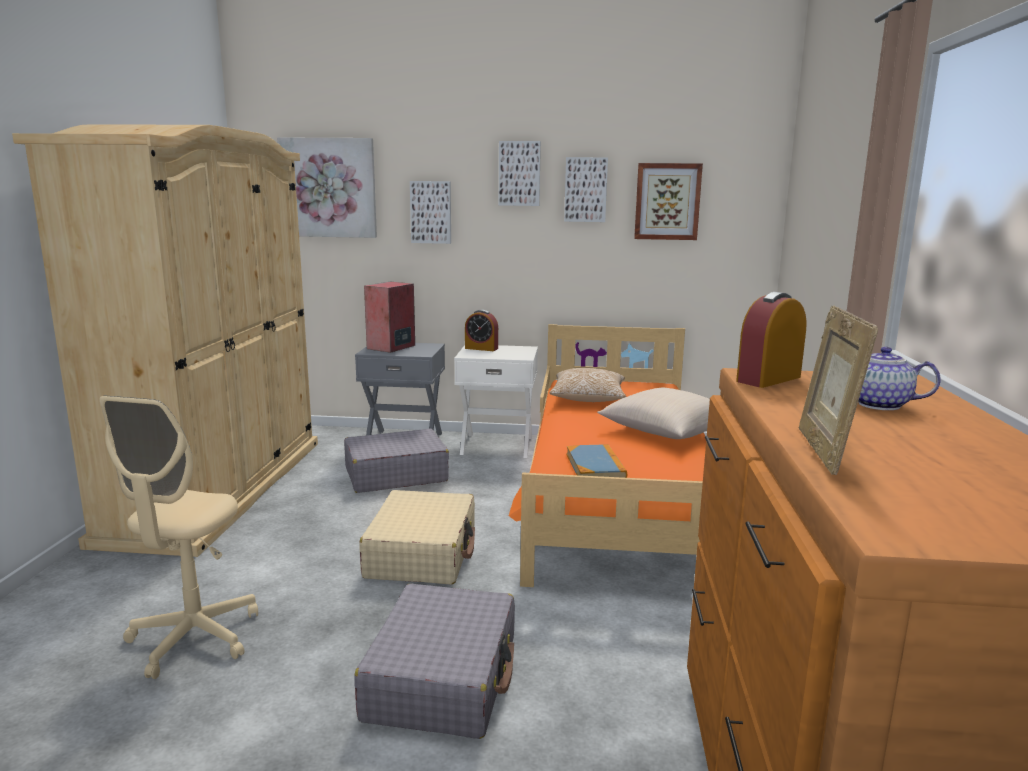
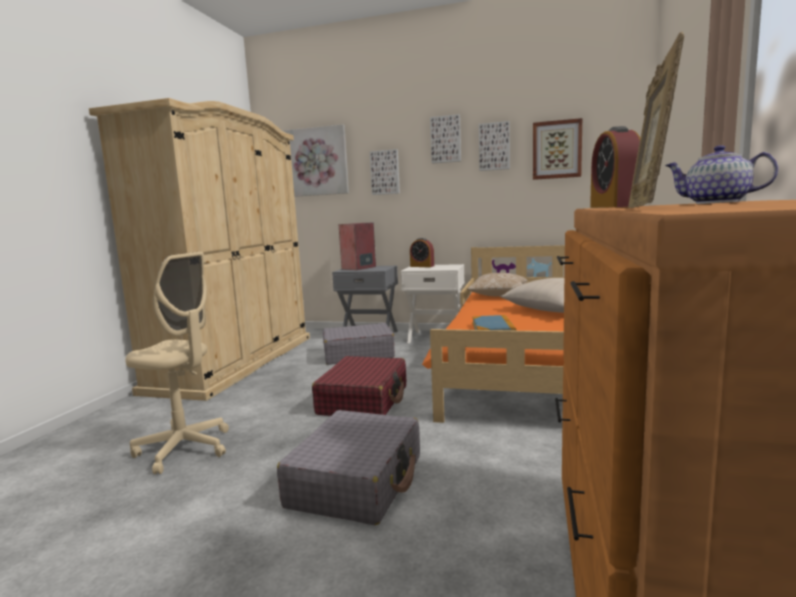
camera: 10 degrees right, 5 degrees down
beige office chair [100,396,258,679] -> beige office chair turned 90 degrees counterclockwise [125,252,229,474]
beige suitcase [359,490,475,585] -> red suitcase [312,356,406,416]
alarm clock [736,292,807,388] -> alarm clock turned 60 degrees counterclockwise [590,126,640,208]

